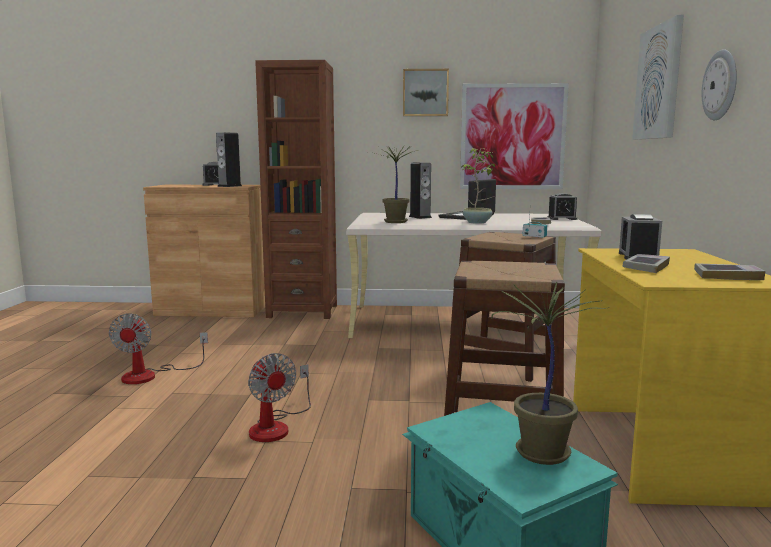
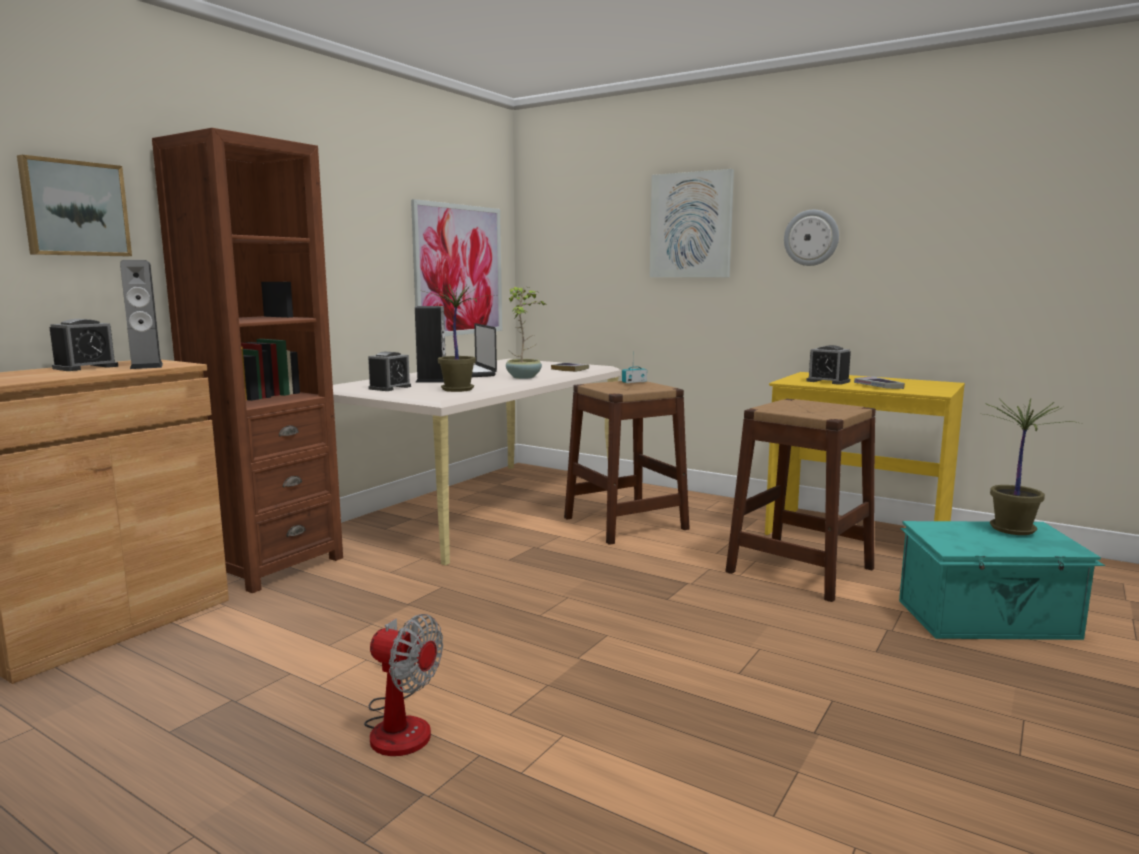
camera: 60 degrees left, 0 degrees up
fan [248,353,311,442] -> none
picture [403,69,449,116] -> picture moved to [17,155,132,256]
alarm clock [547,193,577,220] -> alarm clock moved to [368,352,411,391]
book [694,263,766,280] -> none

